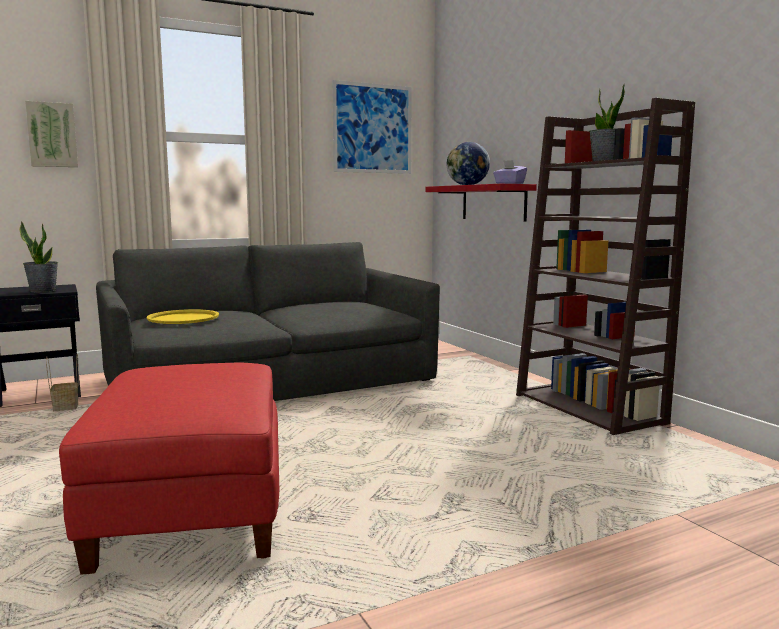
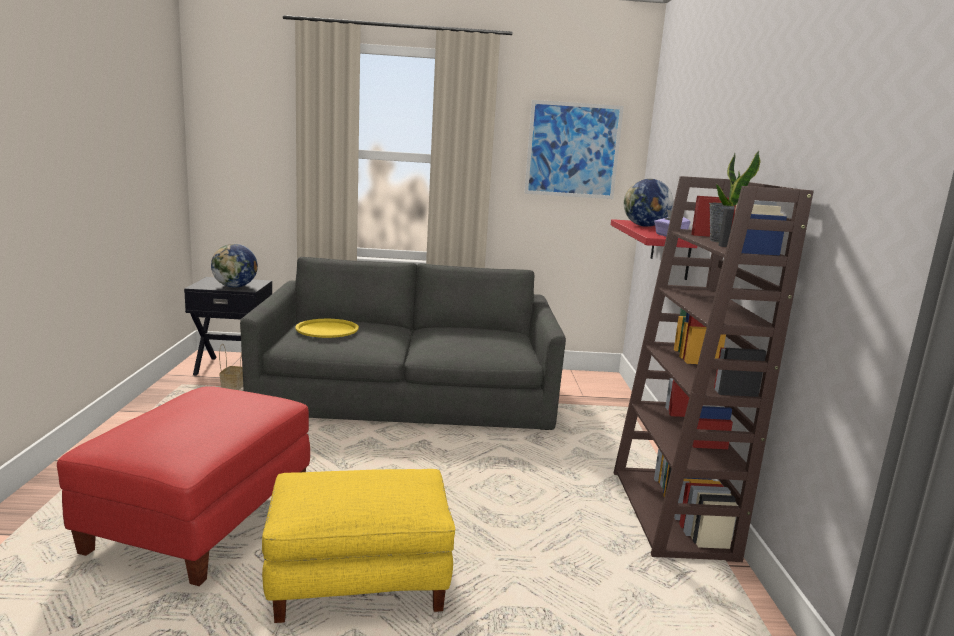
camera: 25 degrees right, 5 degrees up
potted plant [19,222,58,292] -> globe [211,244,258,288]
picture [25,101,78,167] -> none
none -> yellow ottoman [262,469,455,623]

